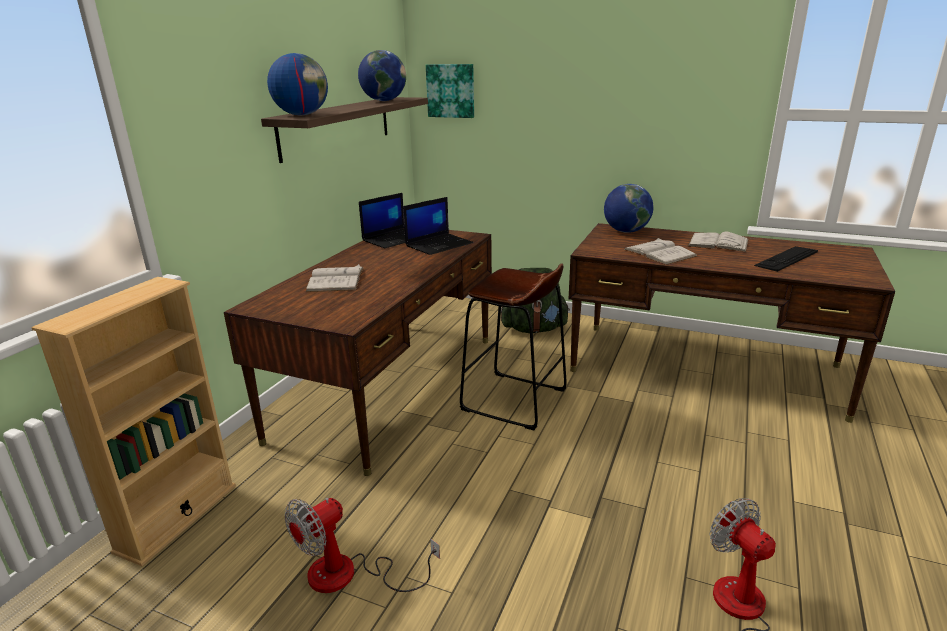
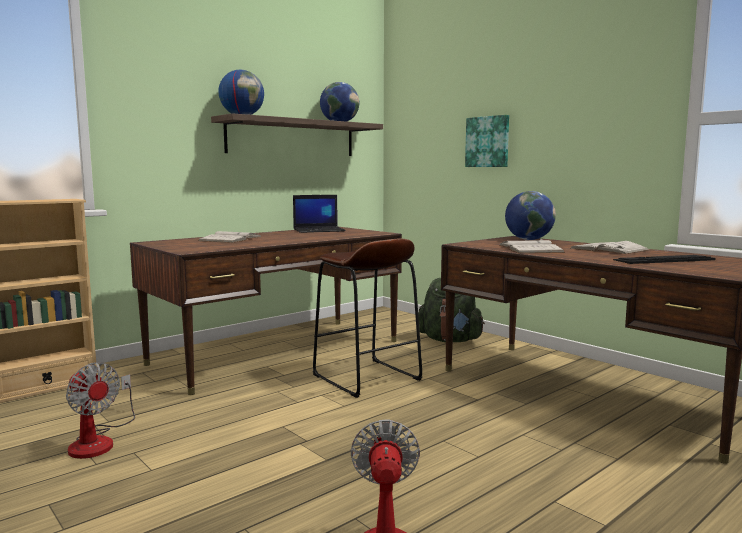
camera: 25 degrees right, 15 degrees down
fan [285,498,440,593] -> fan turned 120 degrees counterclockwise [66,362,135,459]
laptop [403,197,473,255] -> none
picture [426,64,474,118] -> picture moved to [465,115,509,167]

